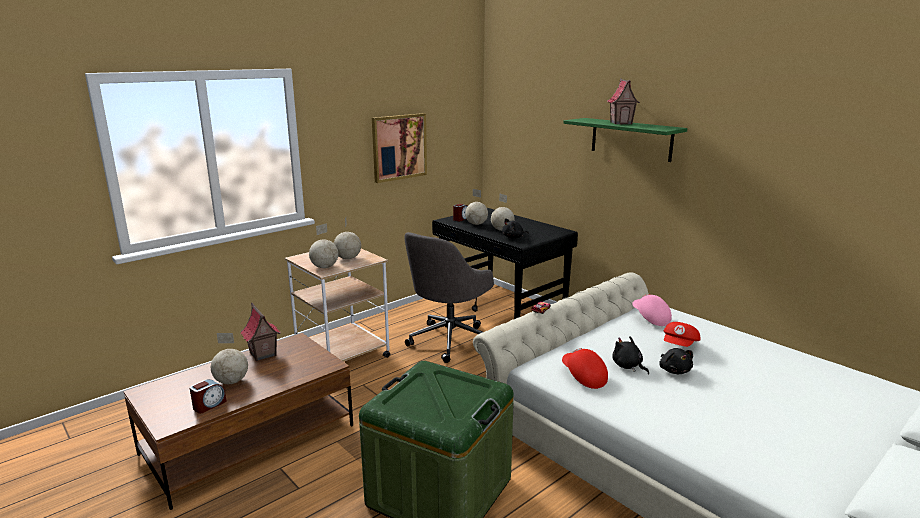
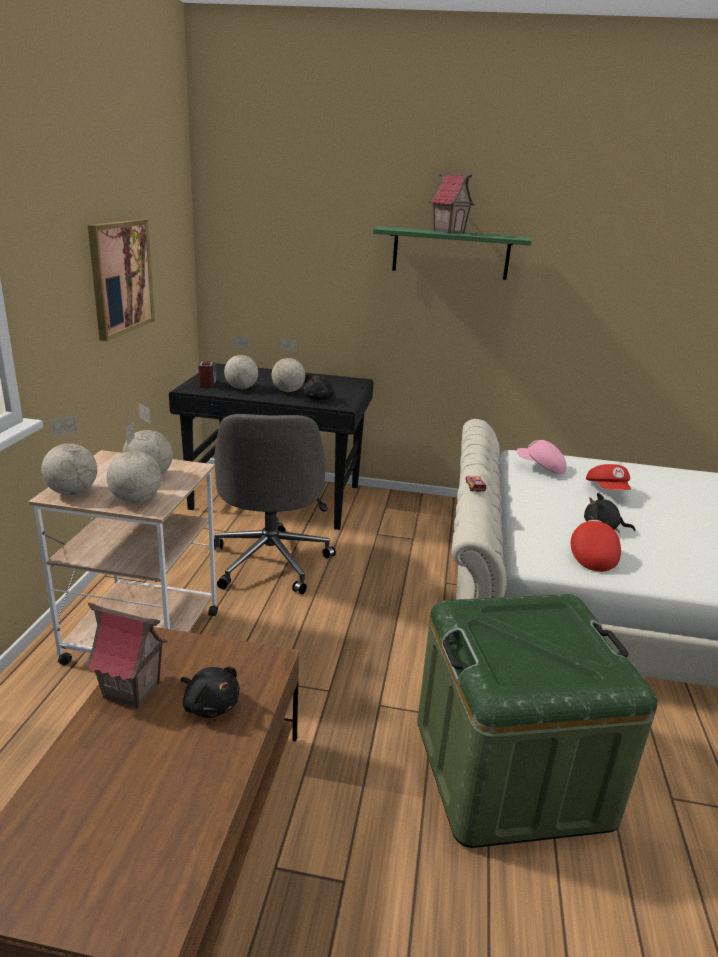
camera: 40 degrees left, 5 degrees up
alarm clock [190,379,227,413] -> none
globe [211,333,248,384] -> globe moved to [41,416,97,495]
red cap [562,348,608,389] -> red cap turned 75 degrees clockwise [571,520,621,572]
black plush toy [659,348,693,374] -> black plush toy moved to [181,667,240,718]

